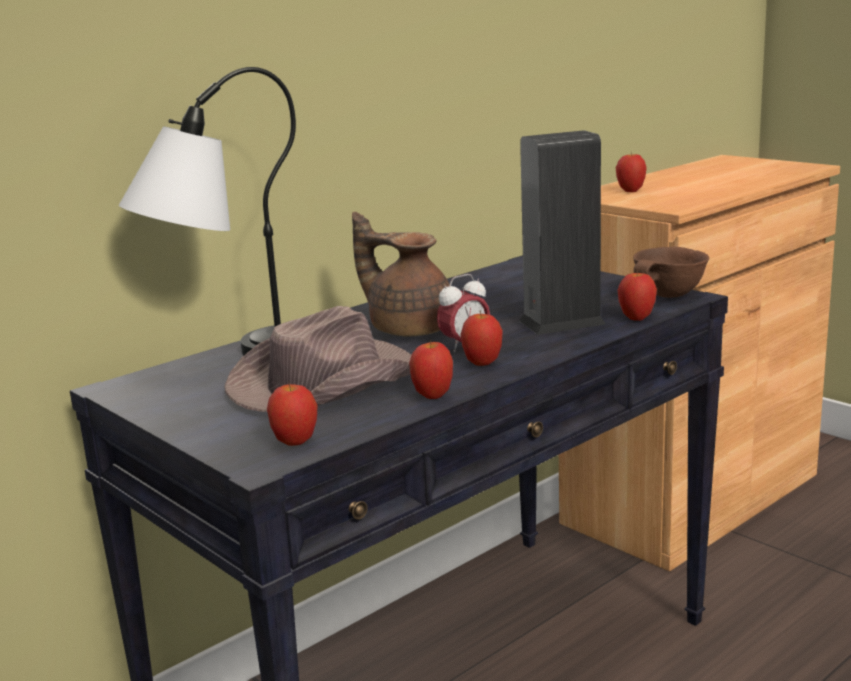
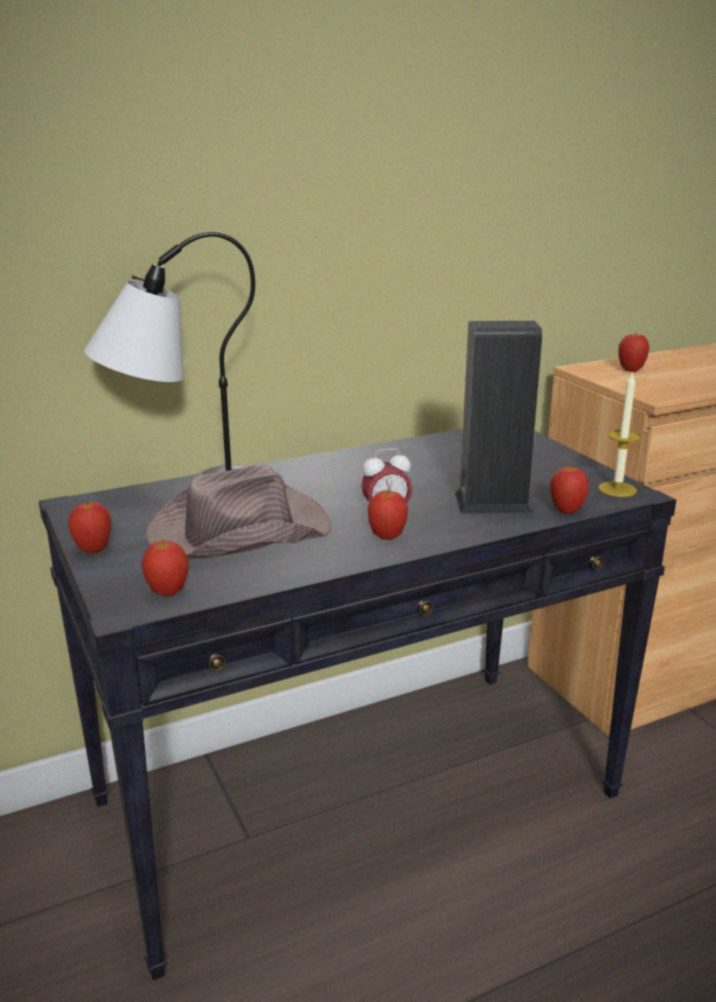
camera: 15 degrees right, 5 degrees up
brown teapot [352,212,450,336] -> none
apple [409,339,453,399] -> apple moved to [68,500,111,553]
brown bowl [633,247,709,298] -> candle [598,371,641,497]

